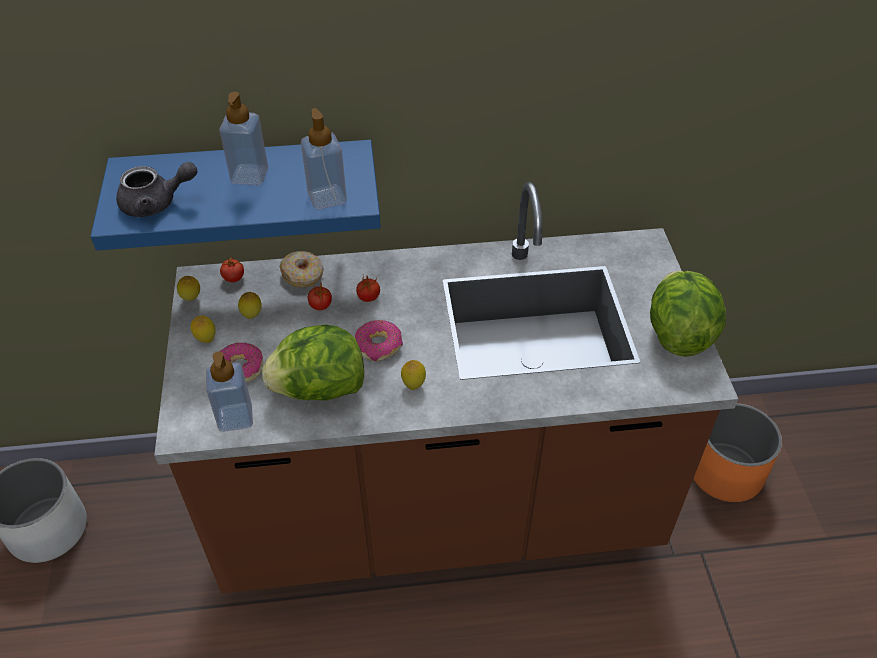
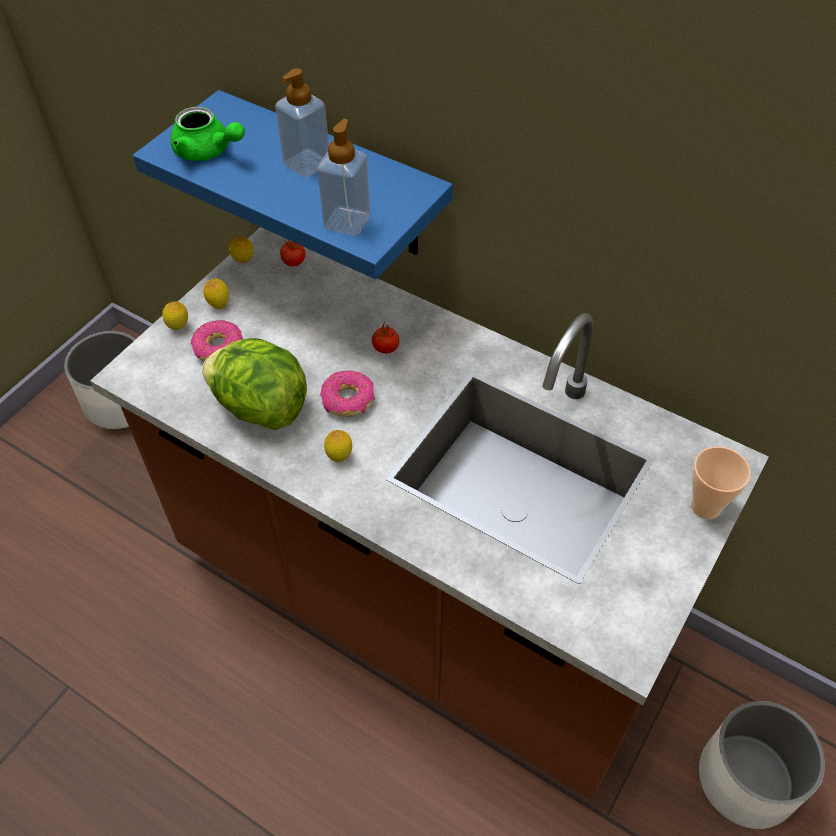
camera: 40 degrees right, 5 degrees up
grey teapot [116,162,198,217] -> green teapot [171,107,245,161]
soap dispenser [206,352,253,432] -> none
lemon [238,292,262,319] -> lemon moved to [162,301,188,330]
donut [280,251,324,287] -> none
tomato [308,281,332,310] -> none
lettuce [650,271,726,357] -> none
orange planter [693,403,782,502] -> white planter [699,701,825,829]
none -> cup [691,447,751,519]

